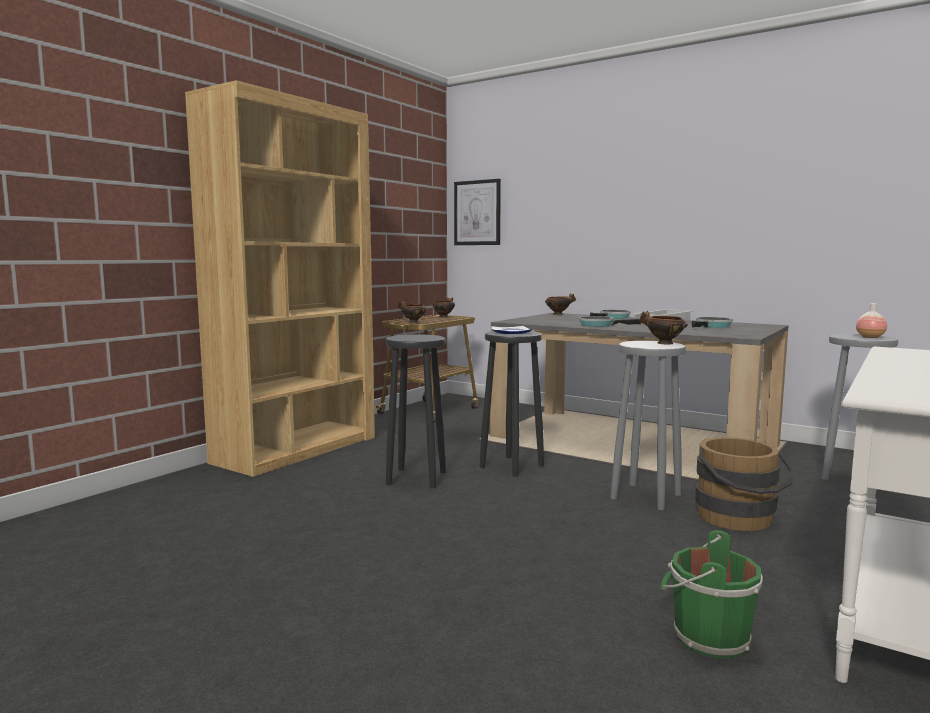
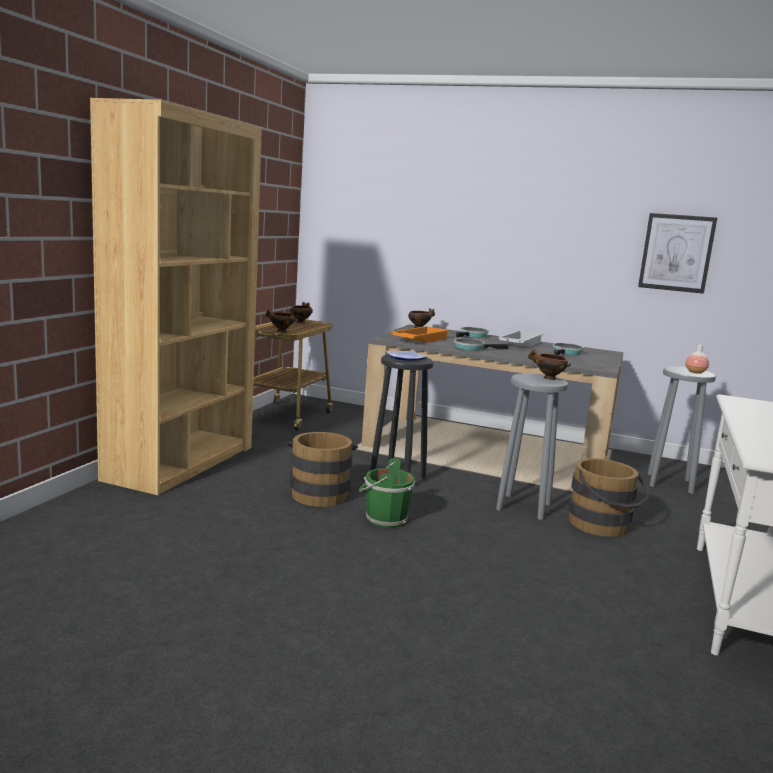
camera: 15 degrees left, 5 degrees up
black stool [385,334,446,488] -> brown bucket [286,432,358,507]
picture [454,179,501,245] -> picture moved to [638,213,717,294]
green bucket [661,530,763,659] -> green bucket moved to [359,458,415,528]
none -> orange tray [391,326,449,343]

